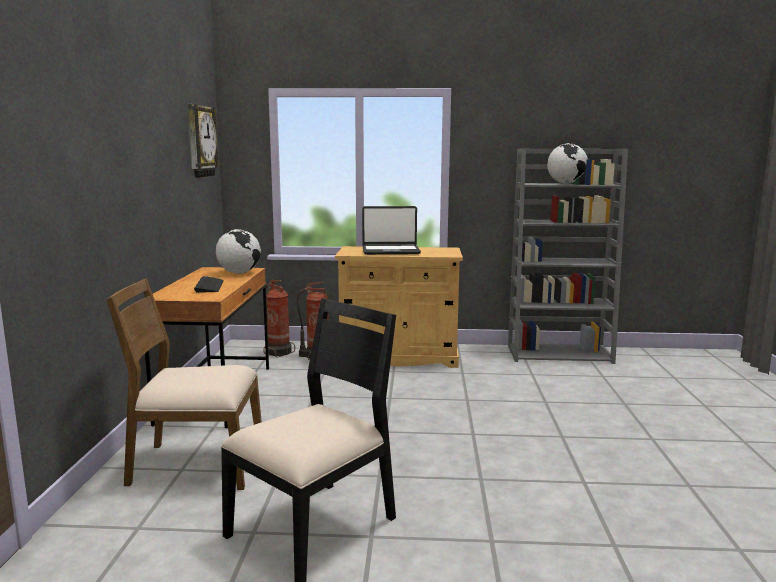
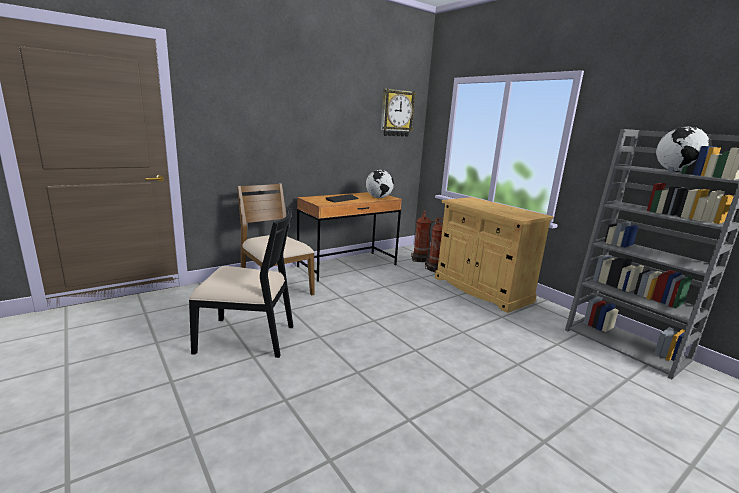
camera: 50 degrees right, 5 degrees up
laptop [362,206,421,255] -> none

